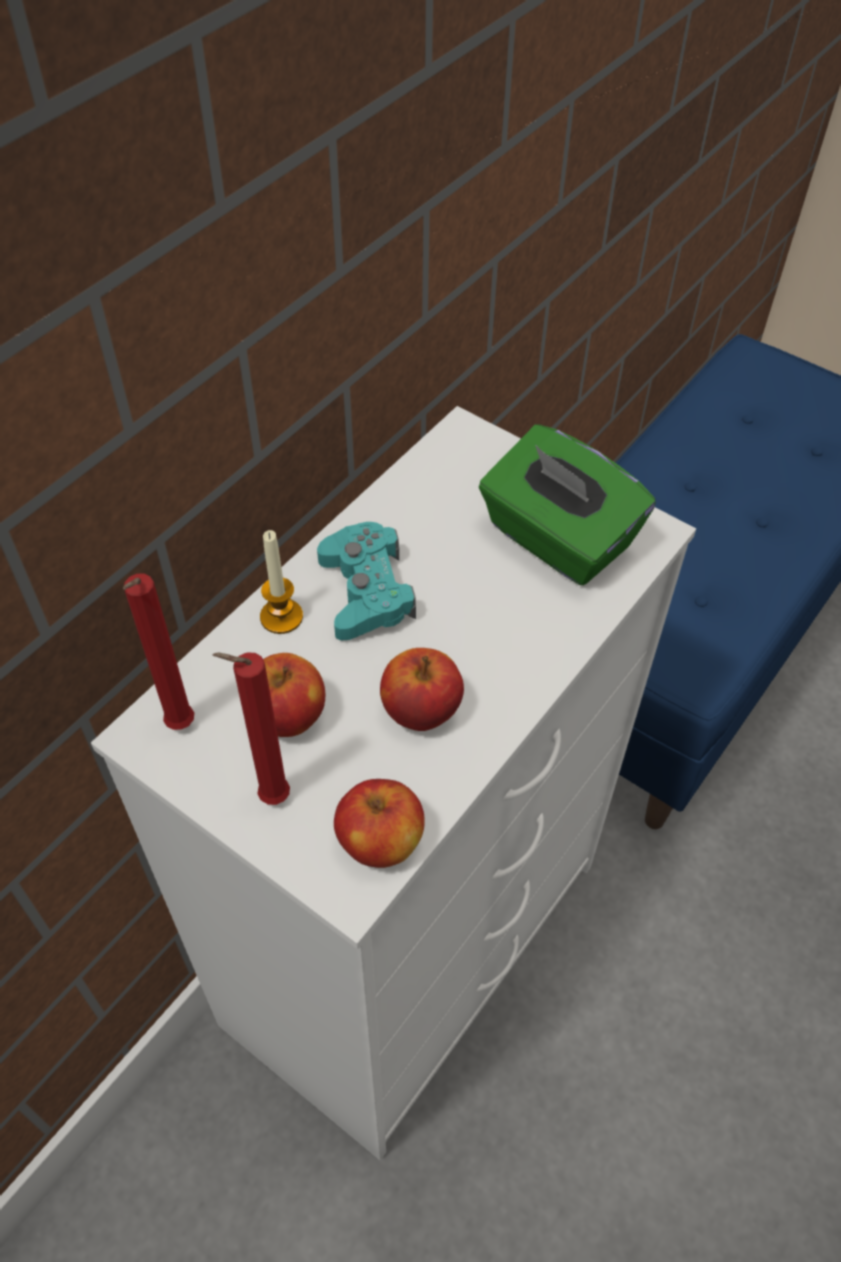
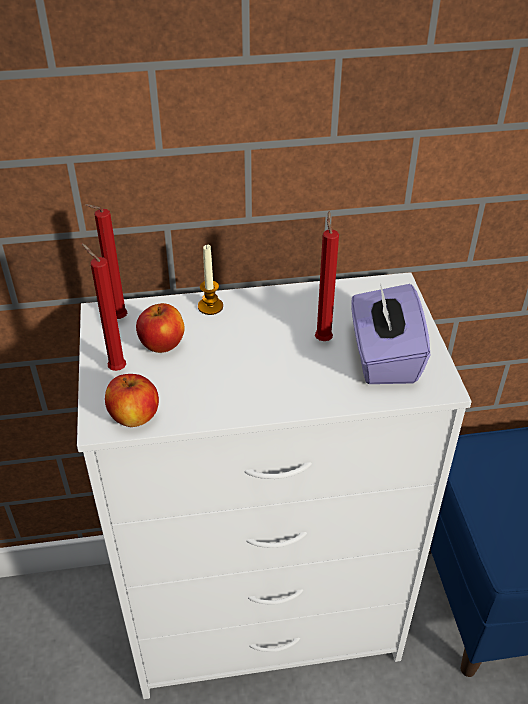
camera: 45 degrees right, 10 degrees down
turquoise game controller [317,522,416,640] -> none
apple [380,648,464,731] -> none
green tissue box [479,425,656,585] -> purple tissue box [351,283,430,384]
none -> red candle [315,211,339,341]

